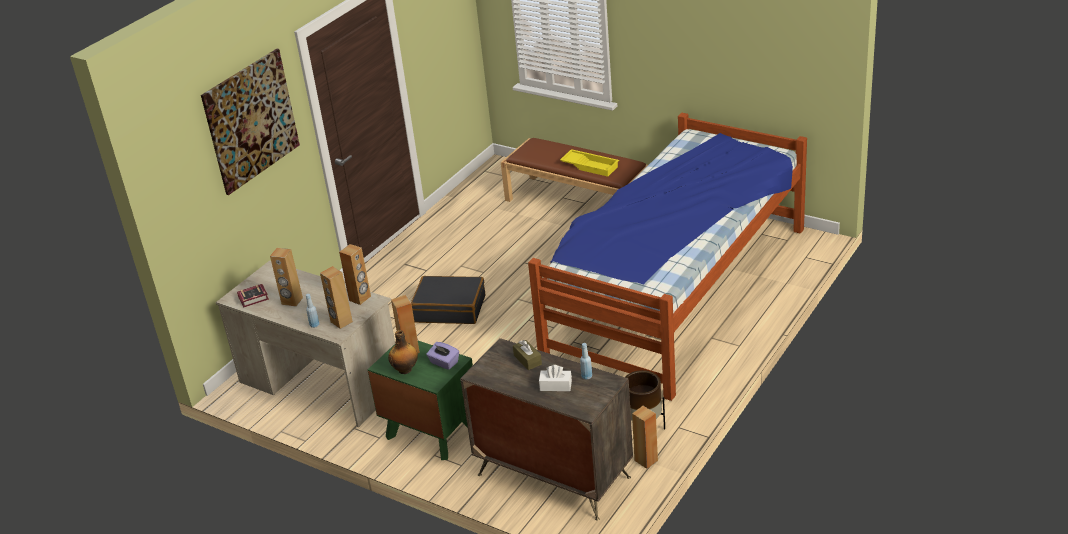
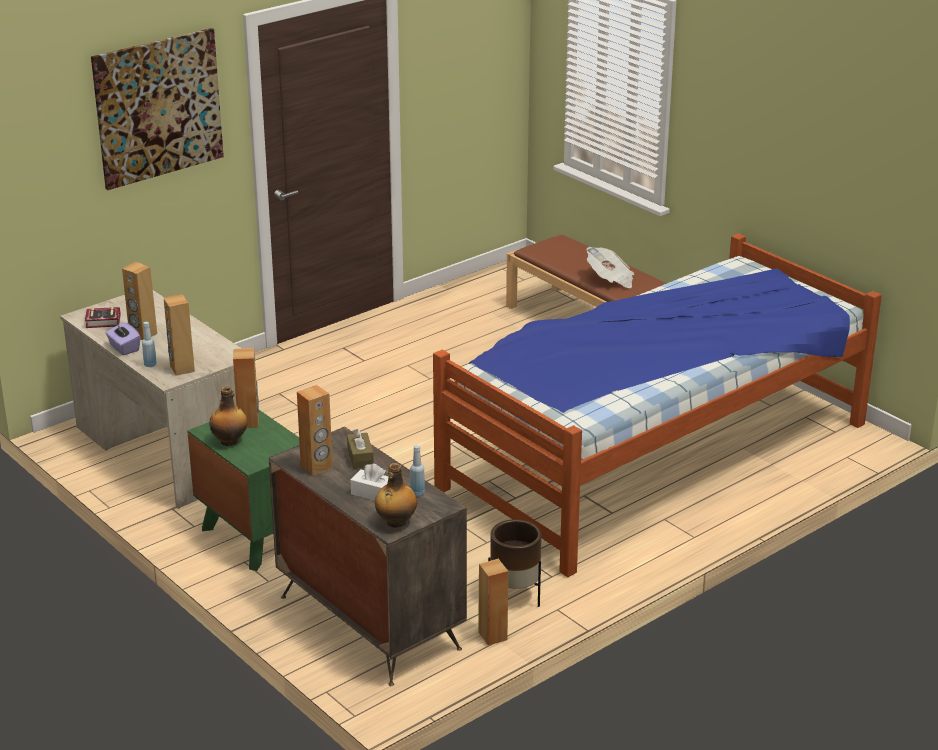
camera: 15 degrees right, 5 degrees down
brown speaker [339,244,371,305] -> brown speaker moved to [297,385,333,476]
black suitcase [411,276,485,324] -> none
purple tissue box [426,342,459,370] -> purple tissue box moved to [106,322,140,355]
yellow tray [560,149,619,177] -> newspaper [586,247,634,288]
none -> bottle [375,463,417,528]

